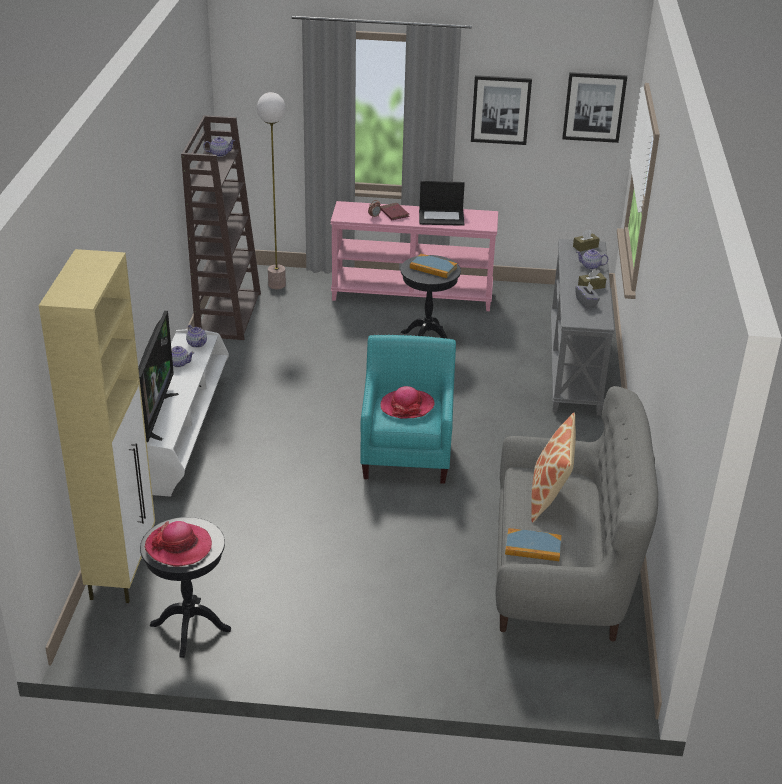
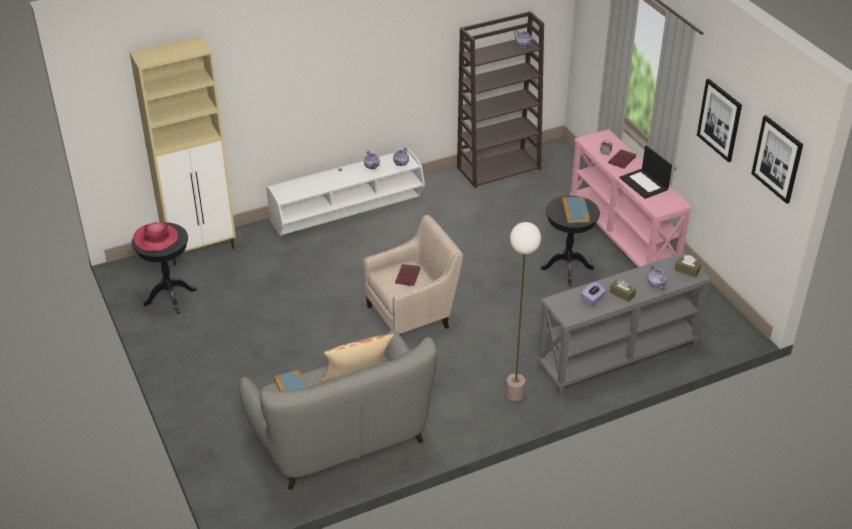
camera: 60 degrees right, 5 degrees up
television [138,311,179,442] -> none
floor lamp [257,92,286,289] -> floor lamp moved to [506,222,541,401]
turquoise armchair [360,335,456,484] -> beige armchair [363,215,463,335]
hat [380,386,435,419] -> red book [395,264,421,286]
grey tissue box [575,282,600,308] -> purple tissue box [581,281,606,306]

